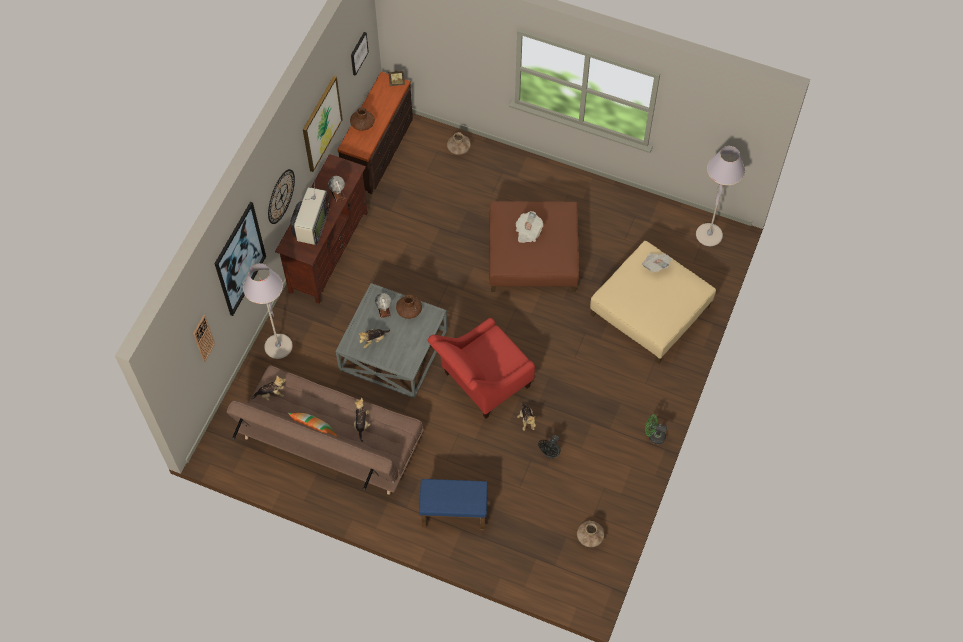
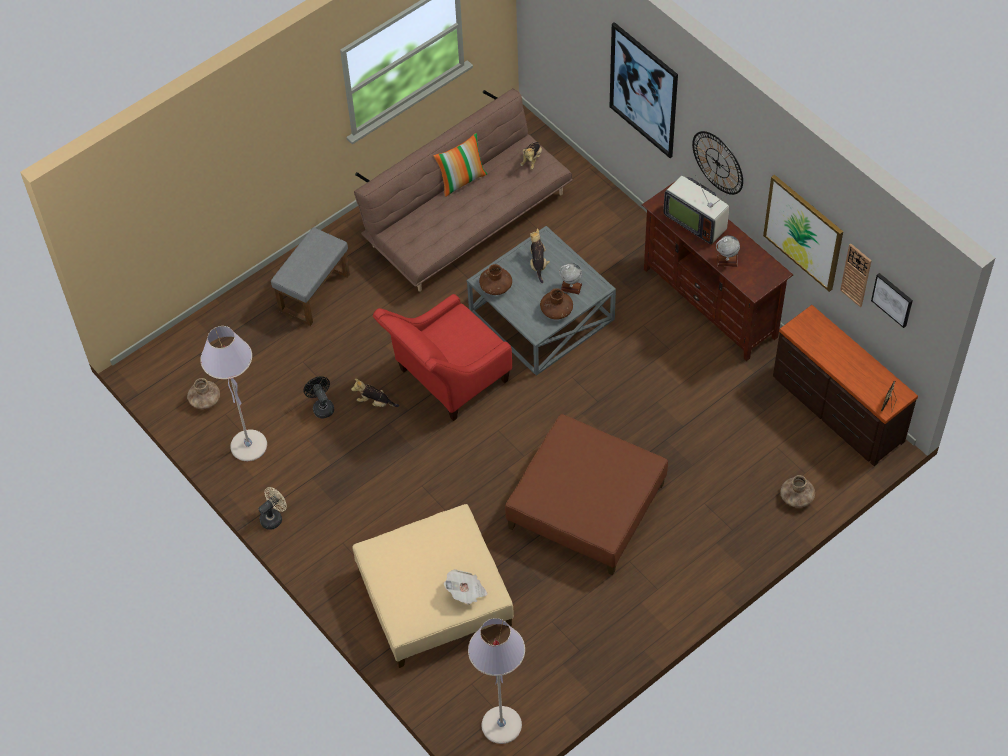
camera: 120 degrees right, 5 degrees down
wall clock [193,315,215,362] -> wall clock moved to [840,244,871,307]
grey floor lamp [243,263,293,359] -> grey floor lamp moved to [200,326,267,461]
brown vase [350,107,375,131] -> brown vase moved to [479,264,512,295]
plush toy [354,398,371,442] -> none
blue ottoman [419,479,488,530] -> grey ottoman [271,227,350,326]
red armchair [427,318,535,418] -> red armchair turned 120 degrees counterclockwise [373,294,512,421]
newspaper [515,211,543,243] -> none
green fan [645,415,667,444] -> beige fan [258,487,287,530]

